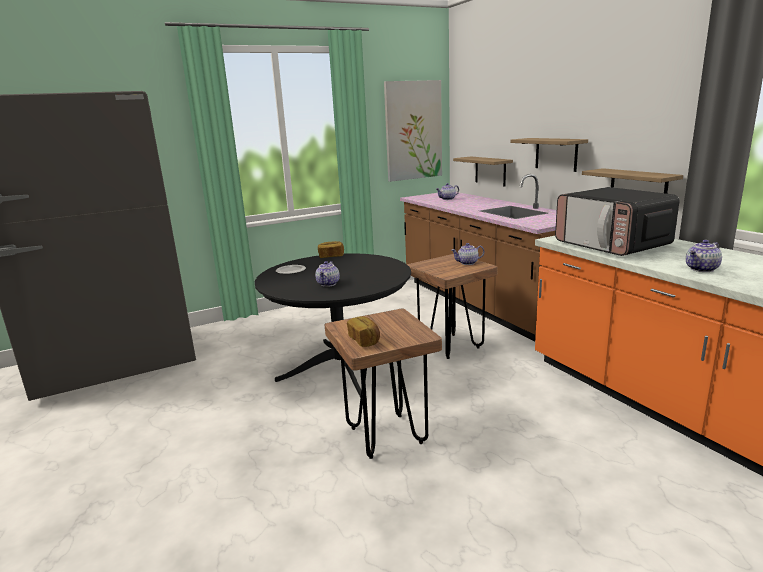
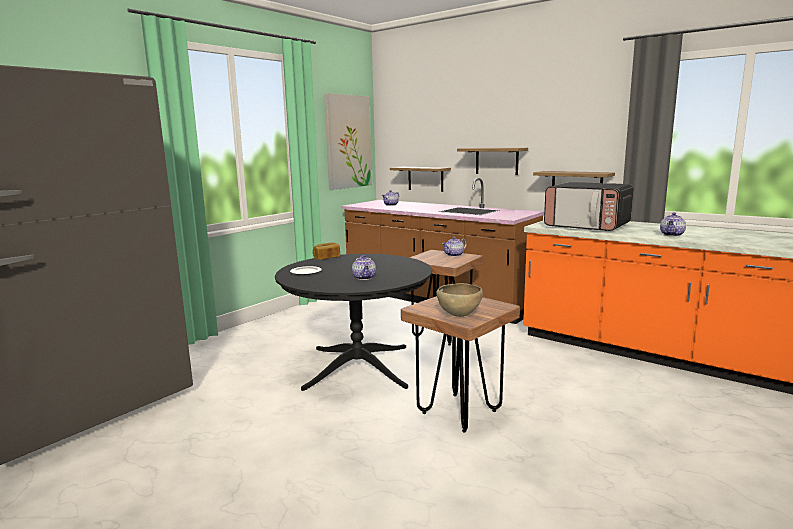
camera: 25 degrees left, 5 degrees down
bread [347,316,380,347] -> brown bowl [436,283,483,317]

